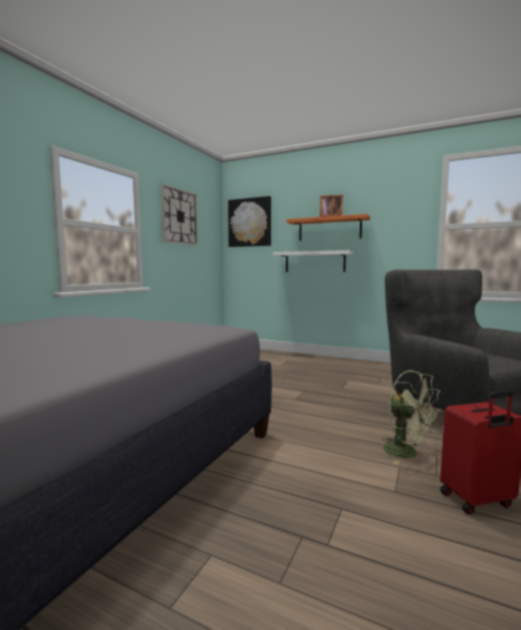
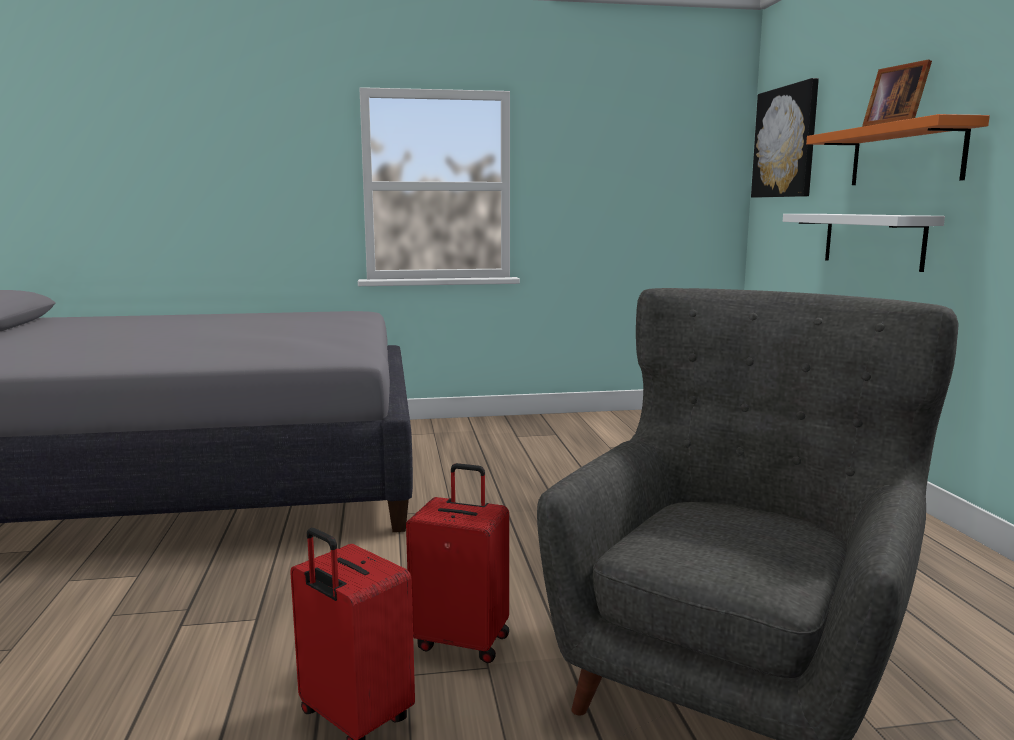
camera: 55 degrees right, 5 degrees up
wall clock [161,183,198,246] -> none
green fan [382,370,443,464] -> red suitcase [406,463,509,663]

